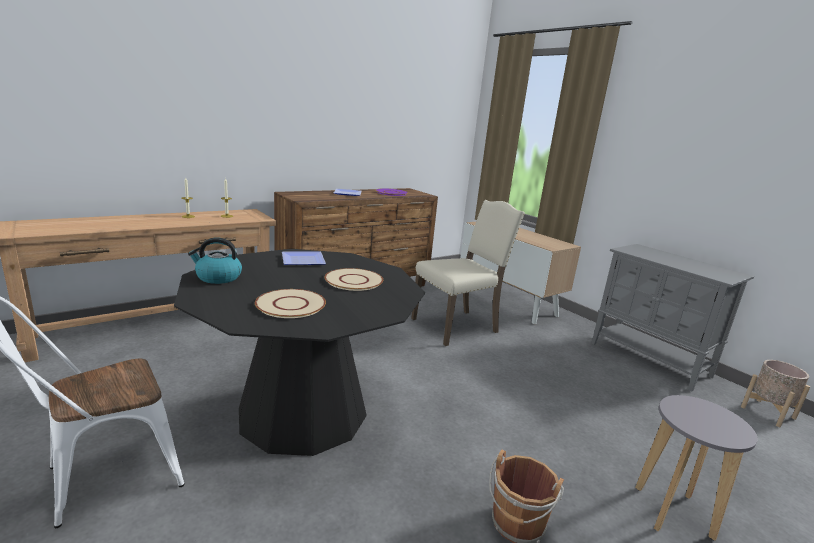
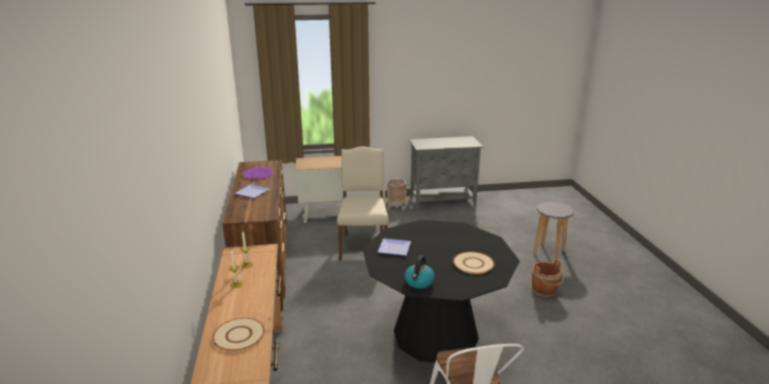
camera: 60 degrees left, 5 degrees up
beige plate [324,268,383,291] -> beige plate moved to [213,318,265,351]
beige planter [741,360,810,427] -> beige planter moved to [388,179,406,210]

